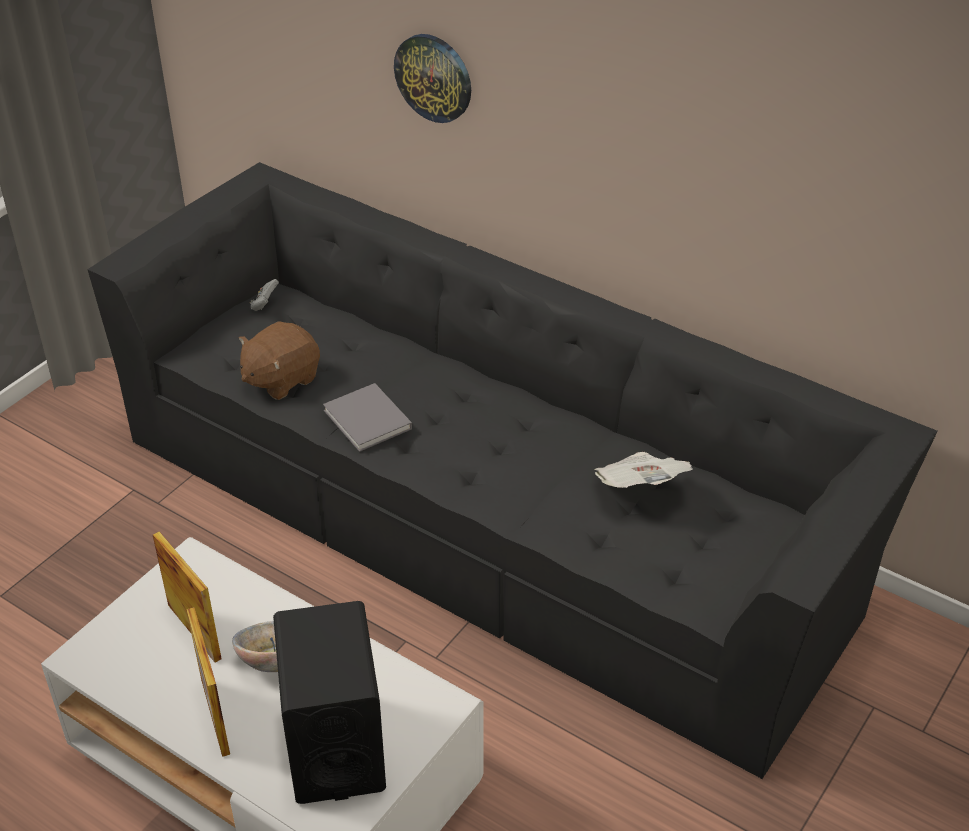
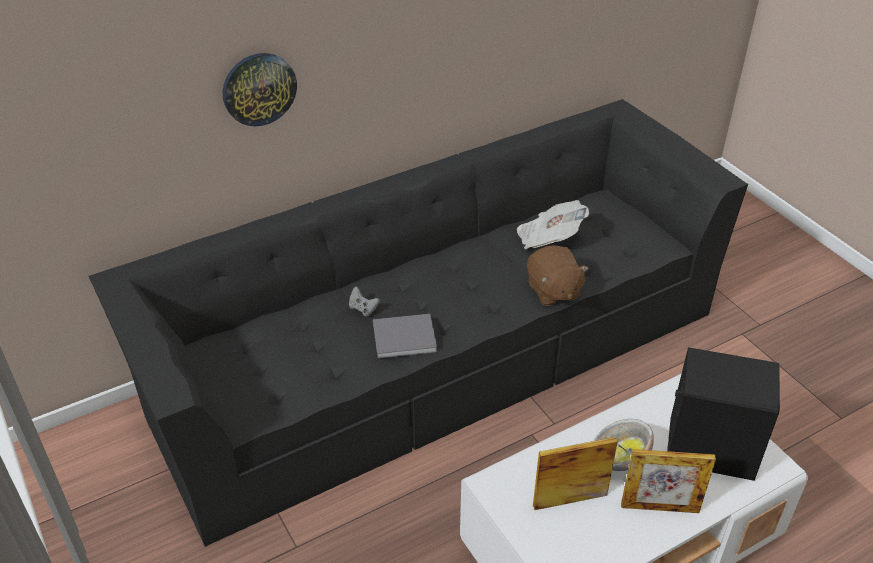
camera: 65 degrees left, 0 degrees up
brown plush toy [239,321,320,400] -> brown plush toy moved to [527,245,589,306]
grey game controller [250,279,279,311] -> grey game controller moved to [349,286,380,317]

